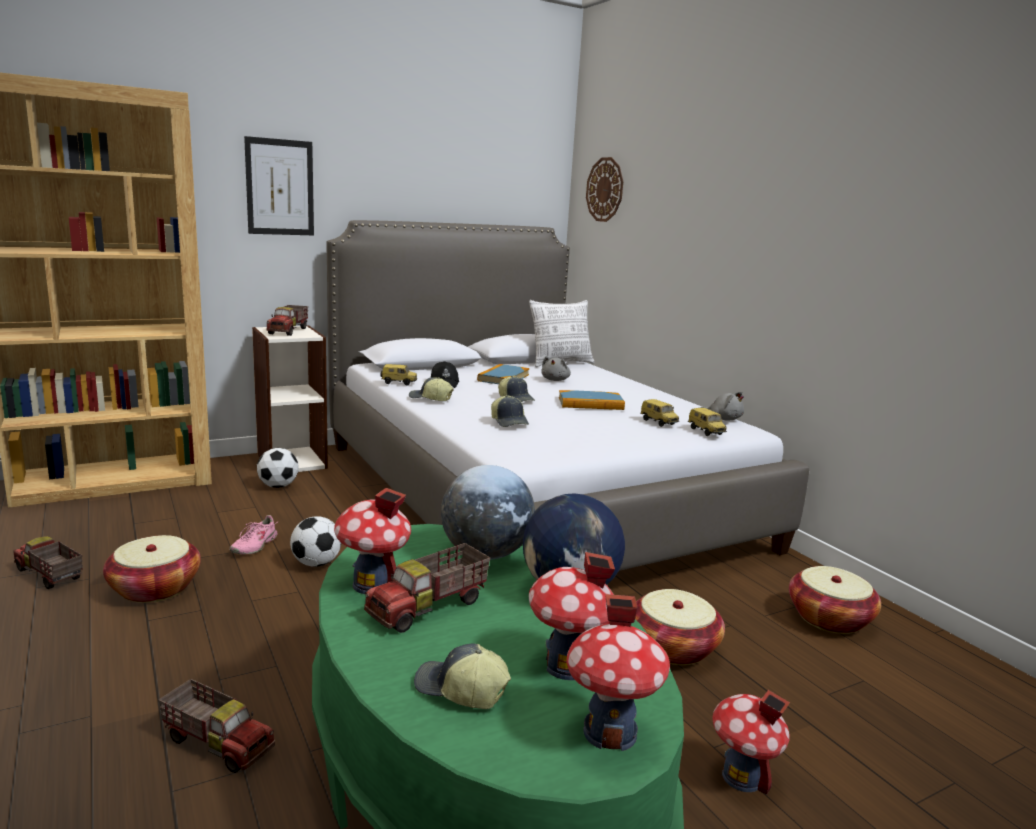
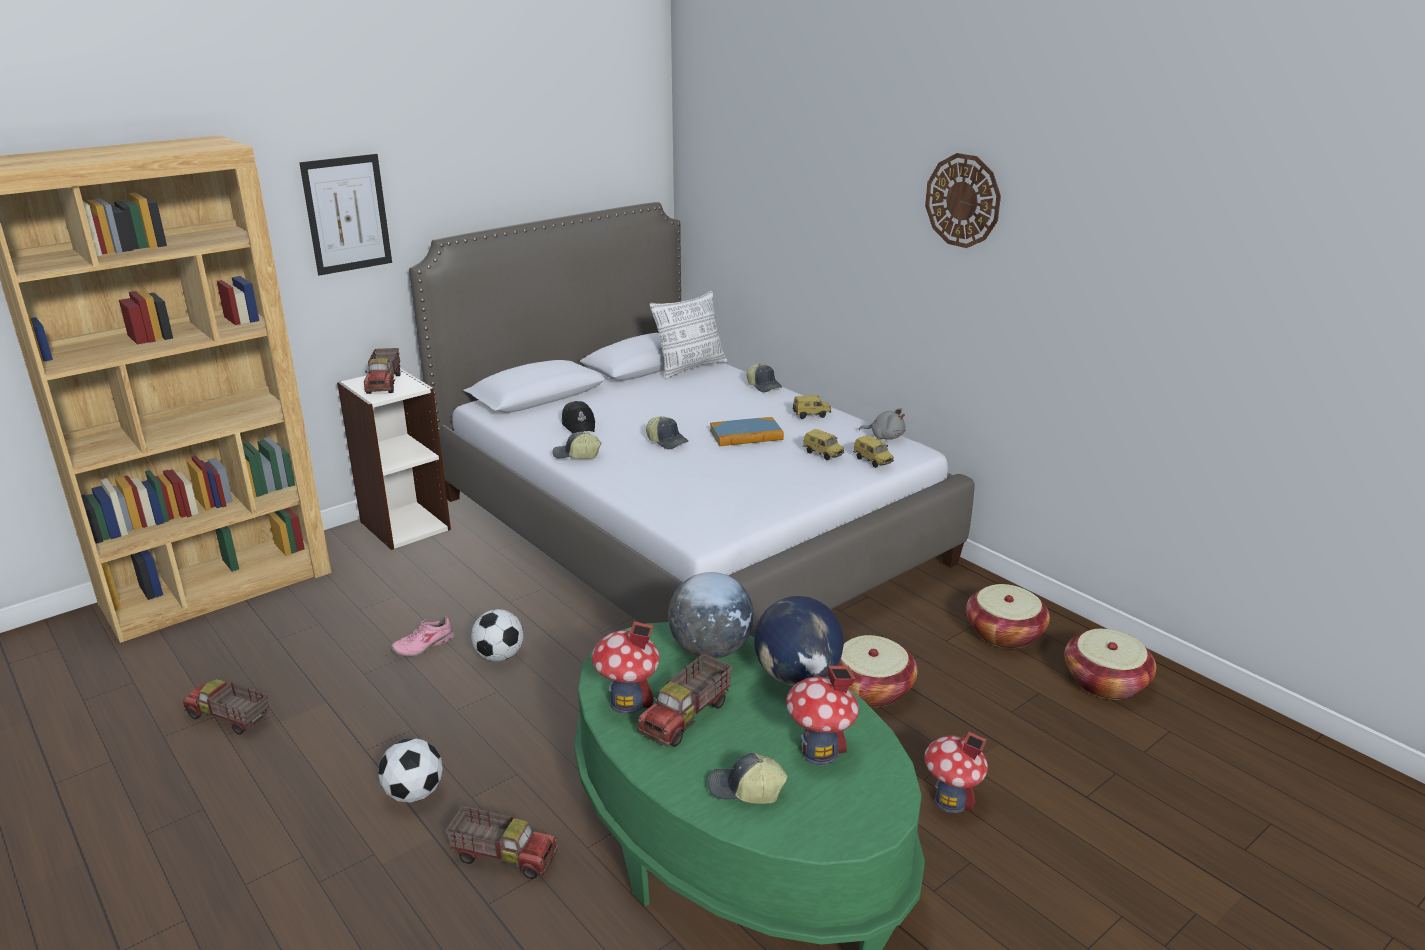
camera: 10 degrees left, 10 degrees up
basket [103,535,201,603] -> basket moved to [1064,629,1156,700]
pink shoe [229,515,279,555] -> pink shoe turned 45 degrees clockwise [391,616,454,657]
football [257,448,299,488] -> football moved to [378,738,443,803]
toy car [380,364,417,386] -> toy car moved to [792,395,831,419]
book [477,364,529,384] -> none
cap [491,395,529,427] -> cap moved to [746,364,782,392]
grey plush toy [541,356,571,381] -> none
toy house [567,594,670,751] -> none
wall clock [586,157,623,222] -> wall clock moved to [925,153,1001,248]

